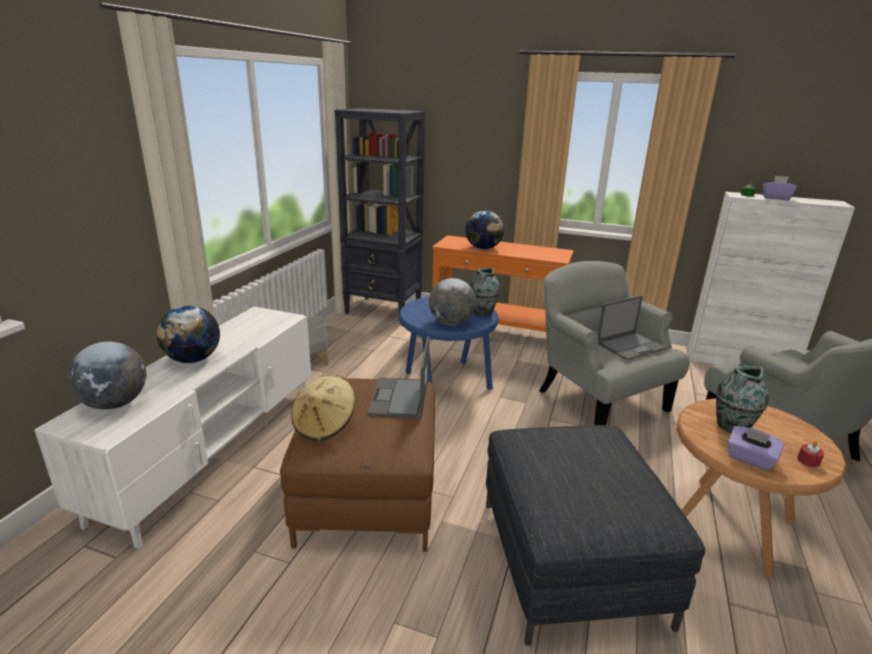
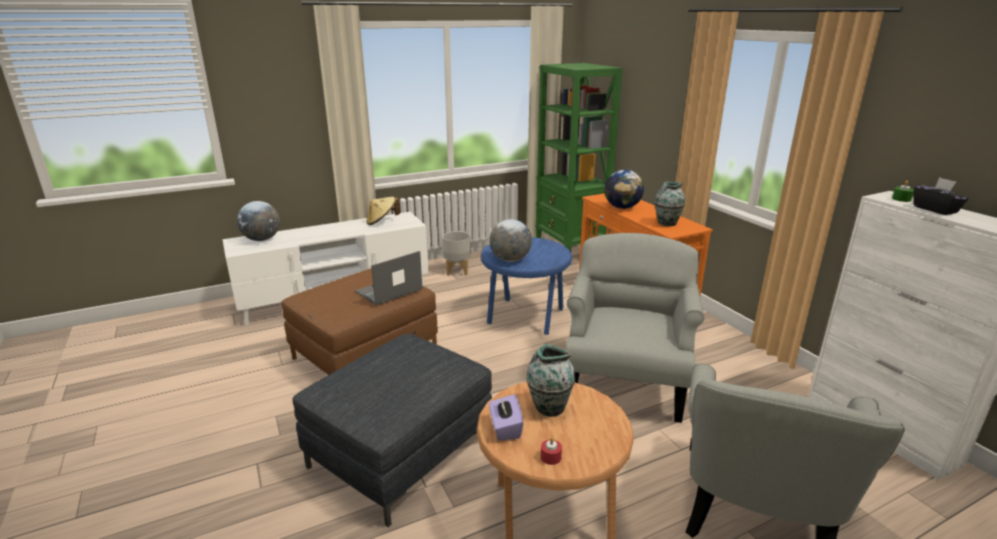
camera: 45 degrees right, 0 degrees up
globe [157,305,220,363] -> none
beige hat [291,375,355,441] -> beige hat moved to [366,197,400,225]
black bookcase [335,108,425,324] -> green bookcase [535,63,623,252]
vase [470,267,501,316] -> vase moved to [654,182,685,226]
laptop [597,295,667,360] -> none
purple tissue box [763,176,797,200] -> black tissue box [913,178,968,215]

